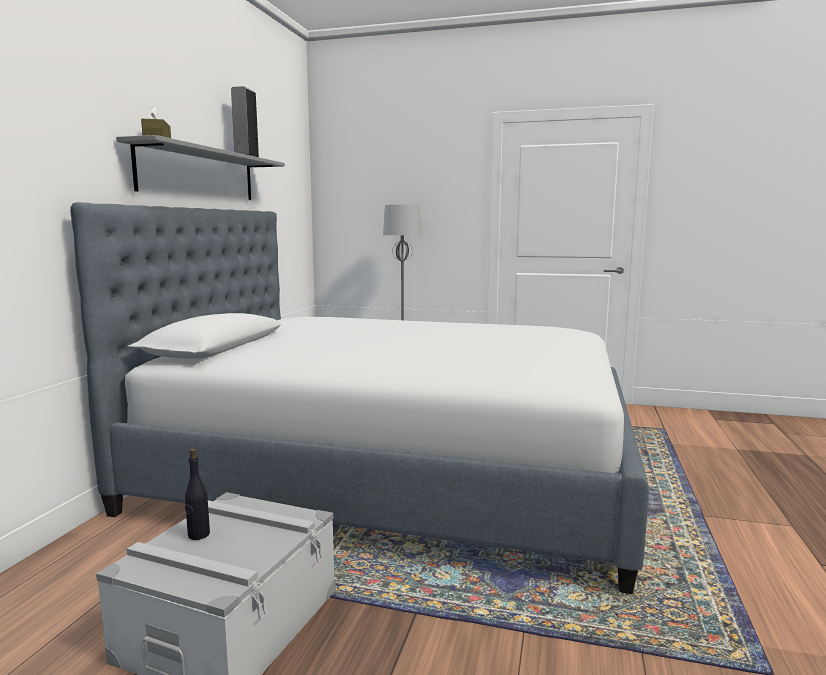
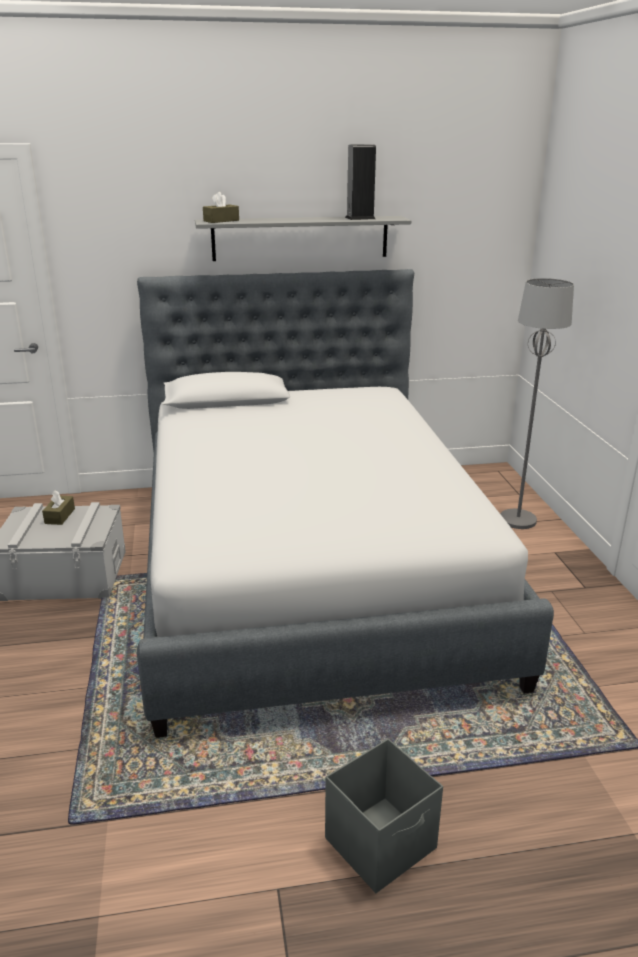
camera: 65 degrees right, 15 degrees up
black bottle [185,449,210,540] -> brown tissue box [42,490,75,525]
none -> grey storage box [325,739,443,893]

